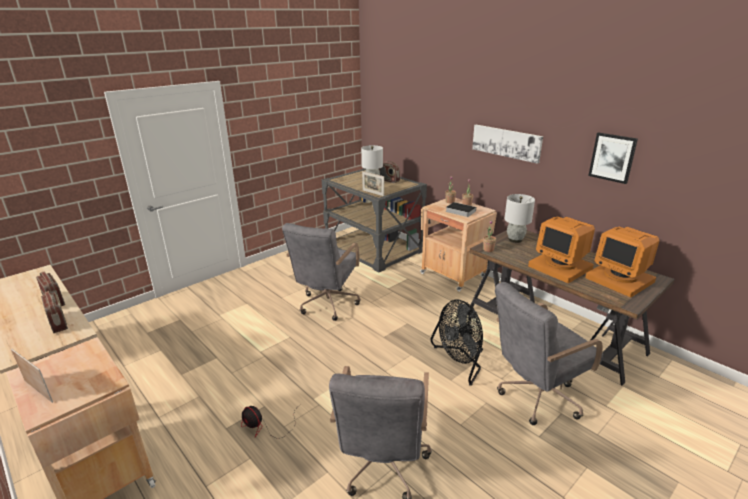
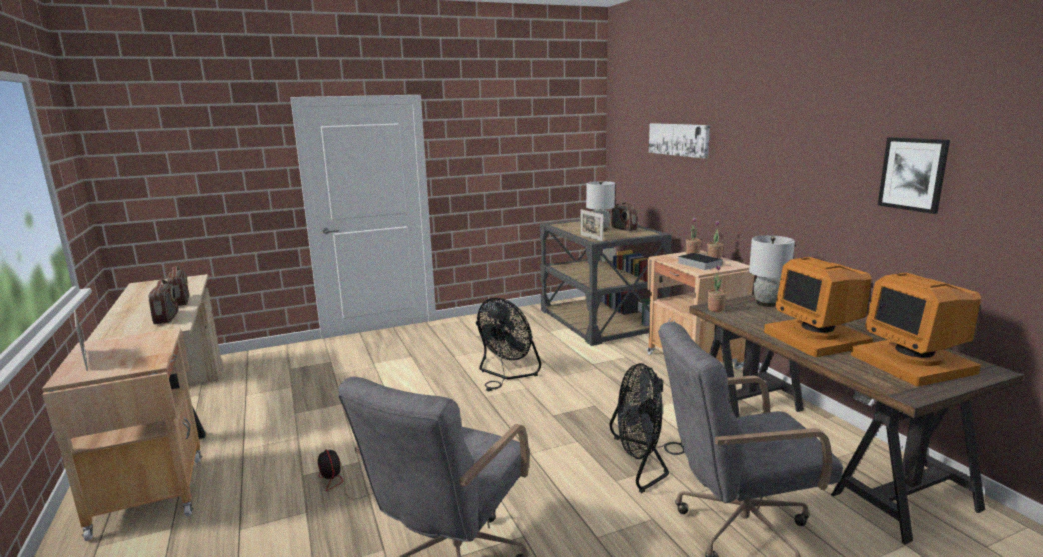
camera: 20 degrees right, 10 degrees down
grey office chair [282,223,361,321] -> black fan [475,298,541,392]
picture [472,125,543,164] -> picture moved to [649,123,710,159]

